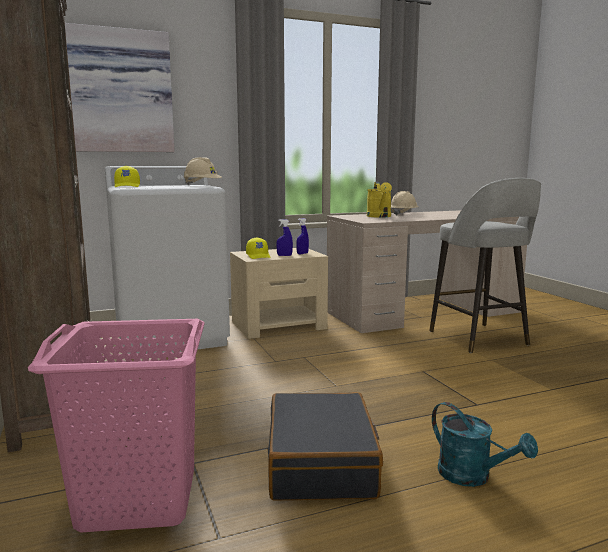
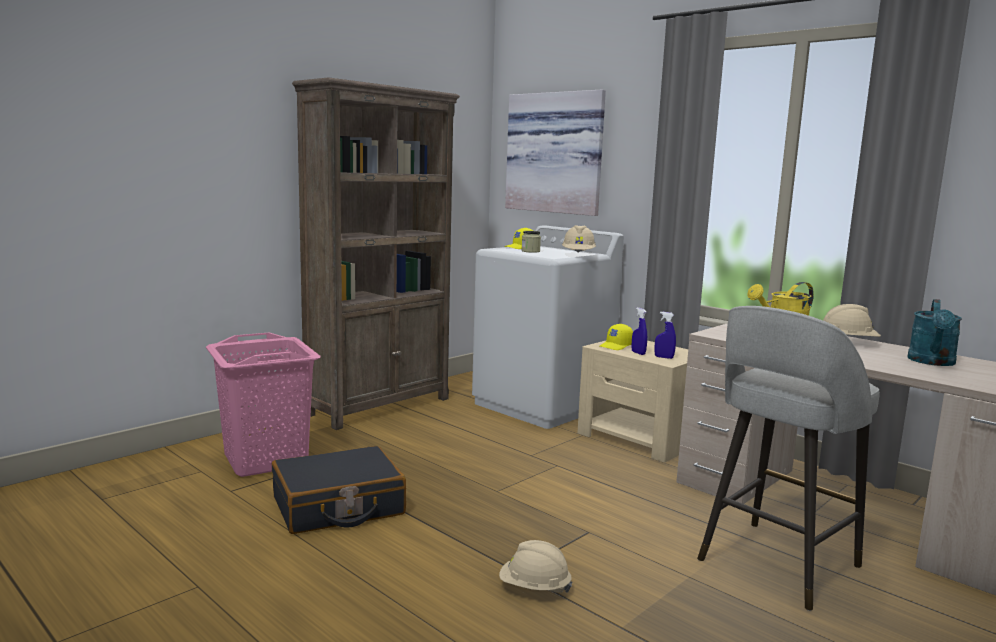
camera: 65 degrees right, 0 degrees up
turquoise watering can [432,402,538,487] -> turquoise watering can moved to [907,299,962,366]
none -> beige hard hat [499,540,572,593]
none -> jar [522,231,541,253]

